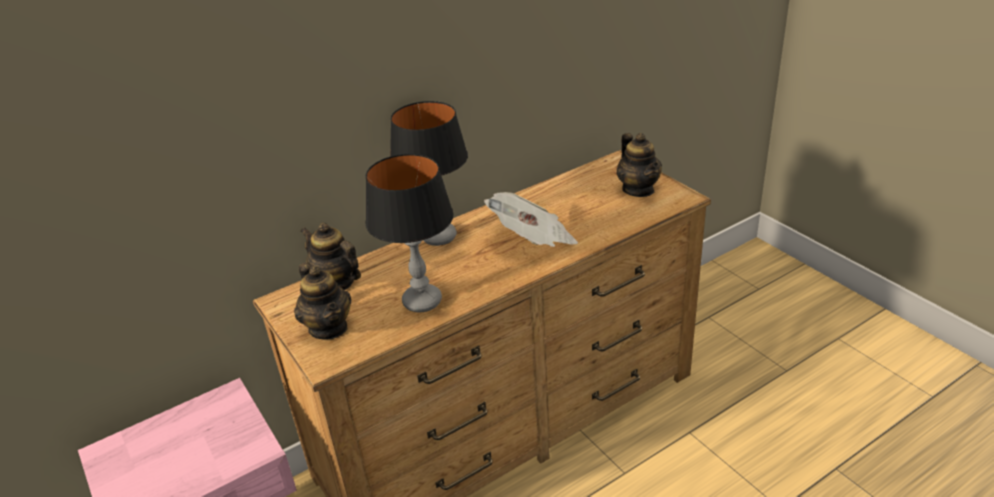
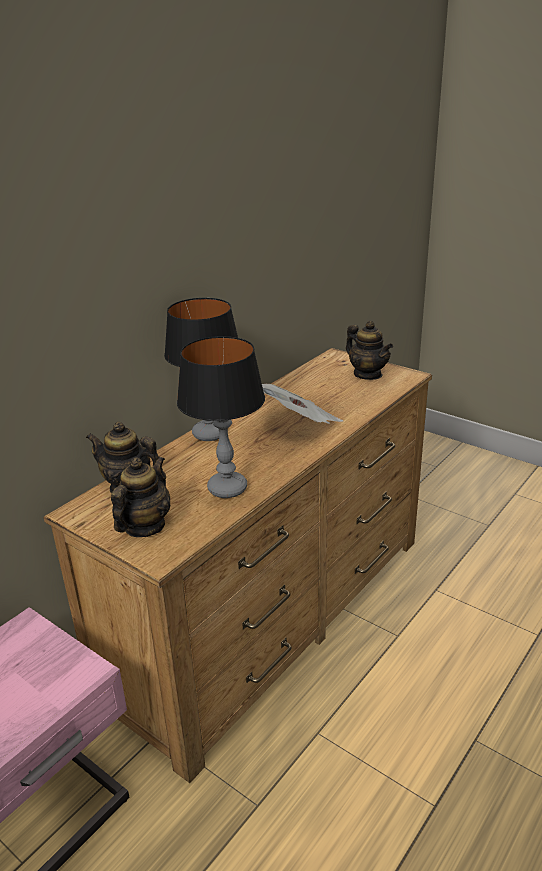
camera: 20 degrees left, 5 degrees down
teapot [294,262,352,340] -> teapot turned 105 degrees counterclockwise [111,456,170,537]

